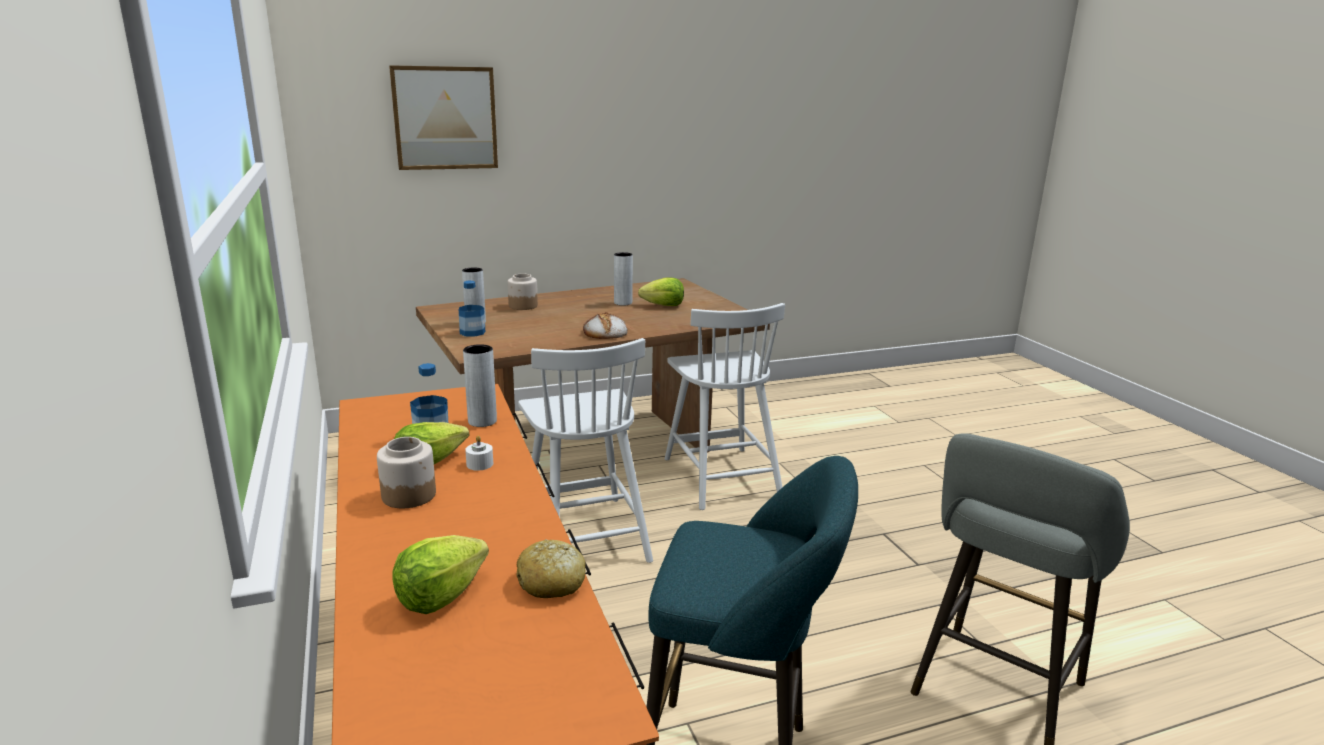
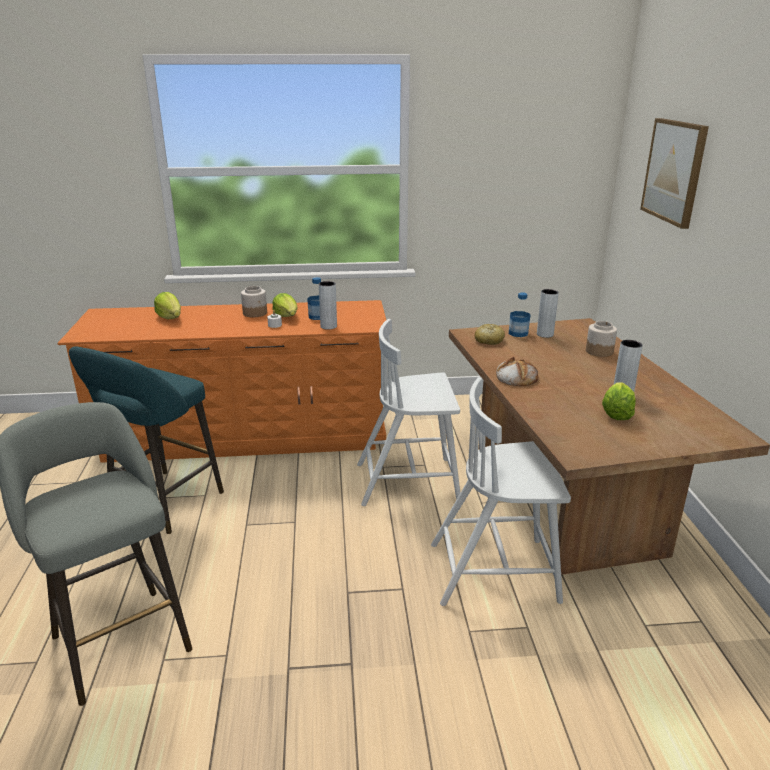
camera: 105 degrees right, 5 degrees up
bread [516,539,586,598] -> bread moved to [475,324,505,345]

